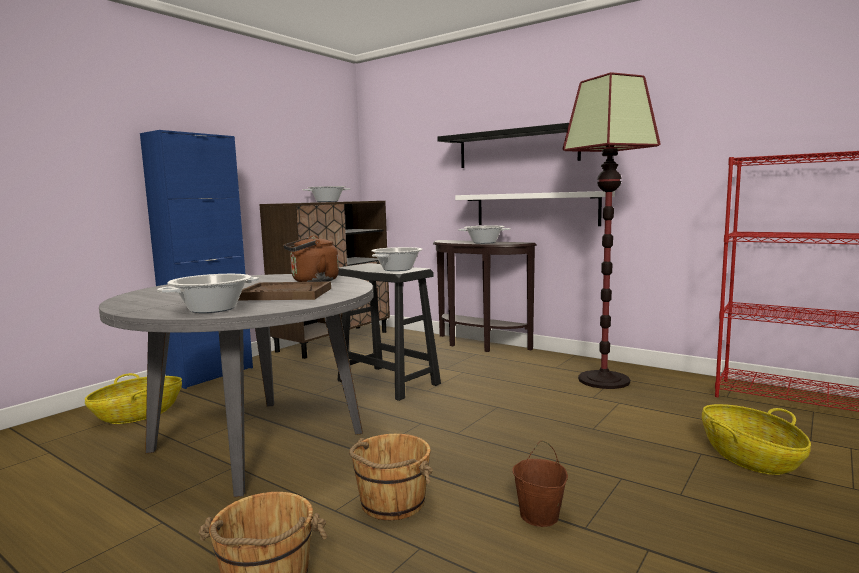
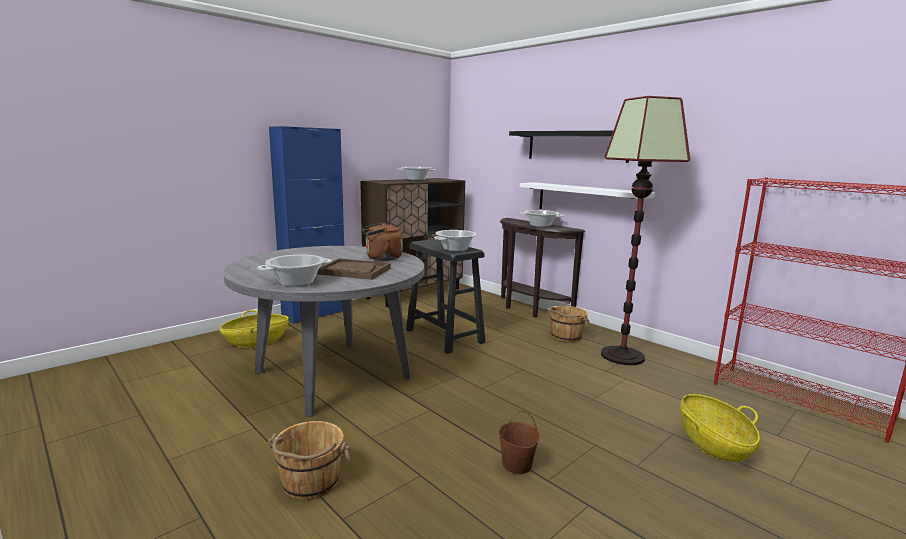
camera: 10 degrees right, 5 degrees up
brown bucket [349,434,433,520] -> brown bucket moved to [548,306,589,342]

